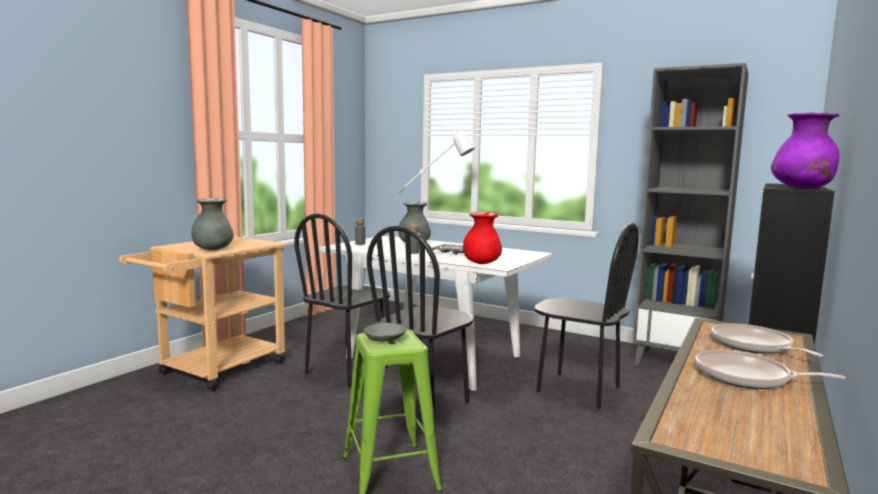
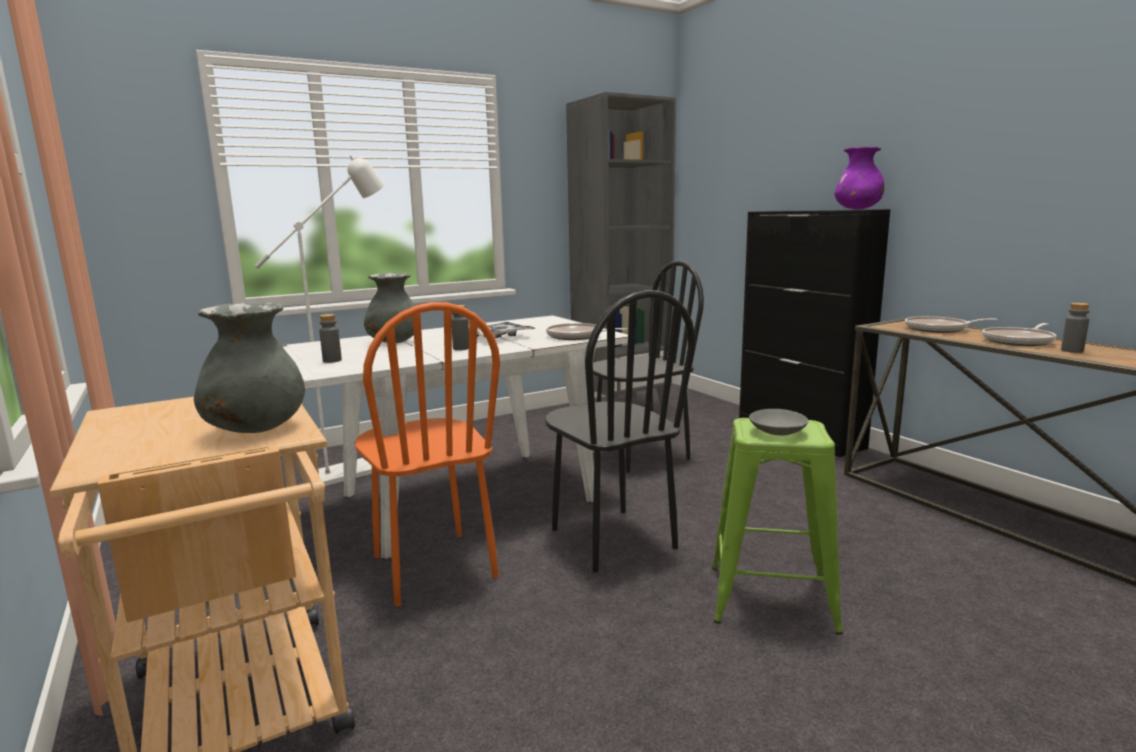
camera: 60 degrees left, 5 degrees up
black chair [294,214,390,387] -> orange chair [355,302,500,606]
red vase [463,212,502,264] -> frying pan [546,323,627,340]
none -> grey bottle [1061,303,1090,353]

